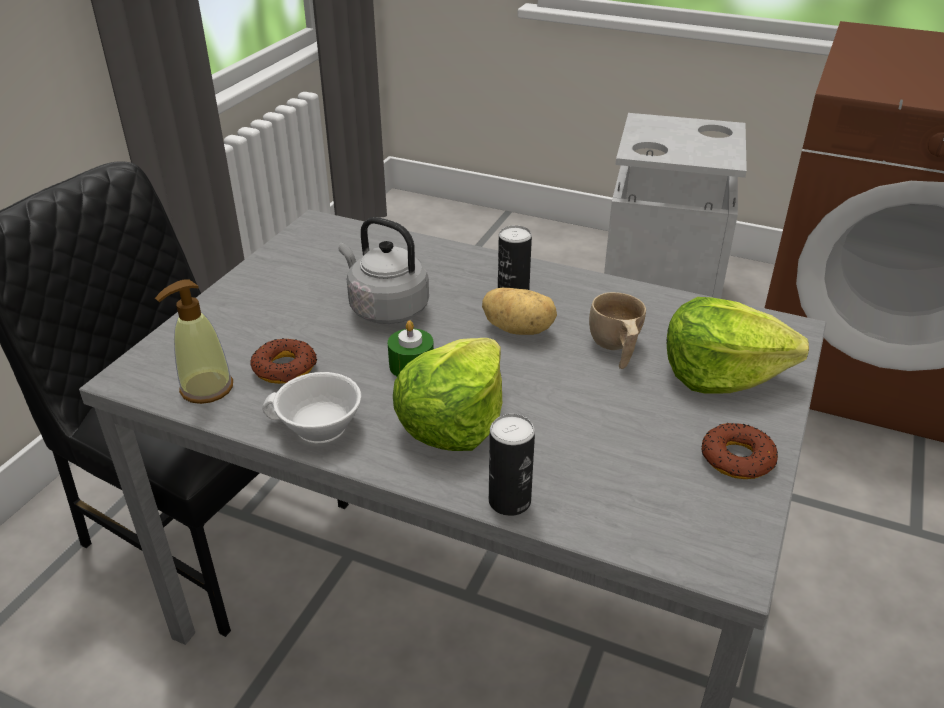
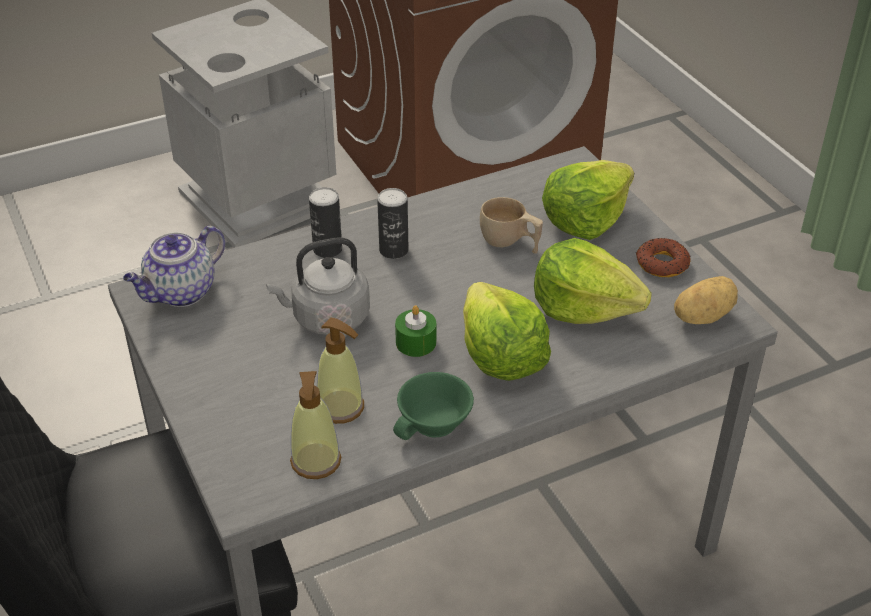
camera: 50 degrees left, 5 degrees up
donut [250,338,317,384] -> soap dispenser [317,318,364,424]
white cup [262,372,361,443] -> green cup [393,372,474,440]
potato [482,288,557,335] -> potato moved to [674,276,738,324]
can [489,414,535,516] -> can moved to [309,187,342,258]
none -> teapot [123,226,225,307]
none -> lettuce [534,238,652,324]

